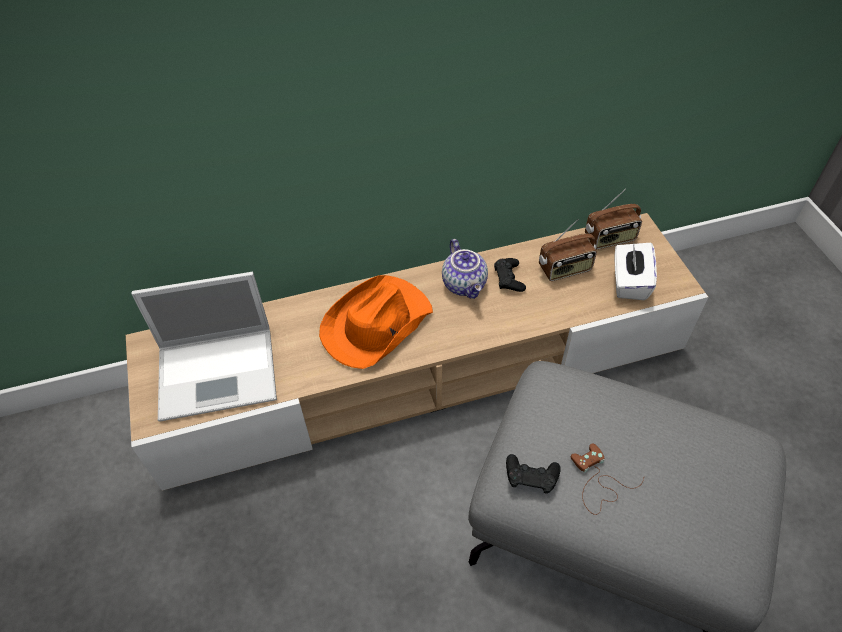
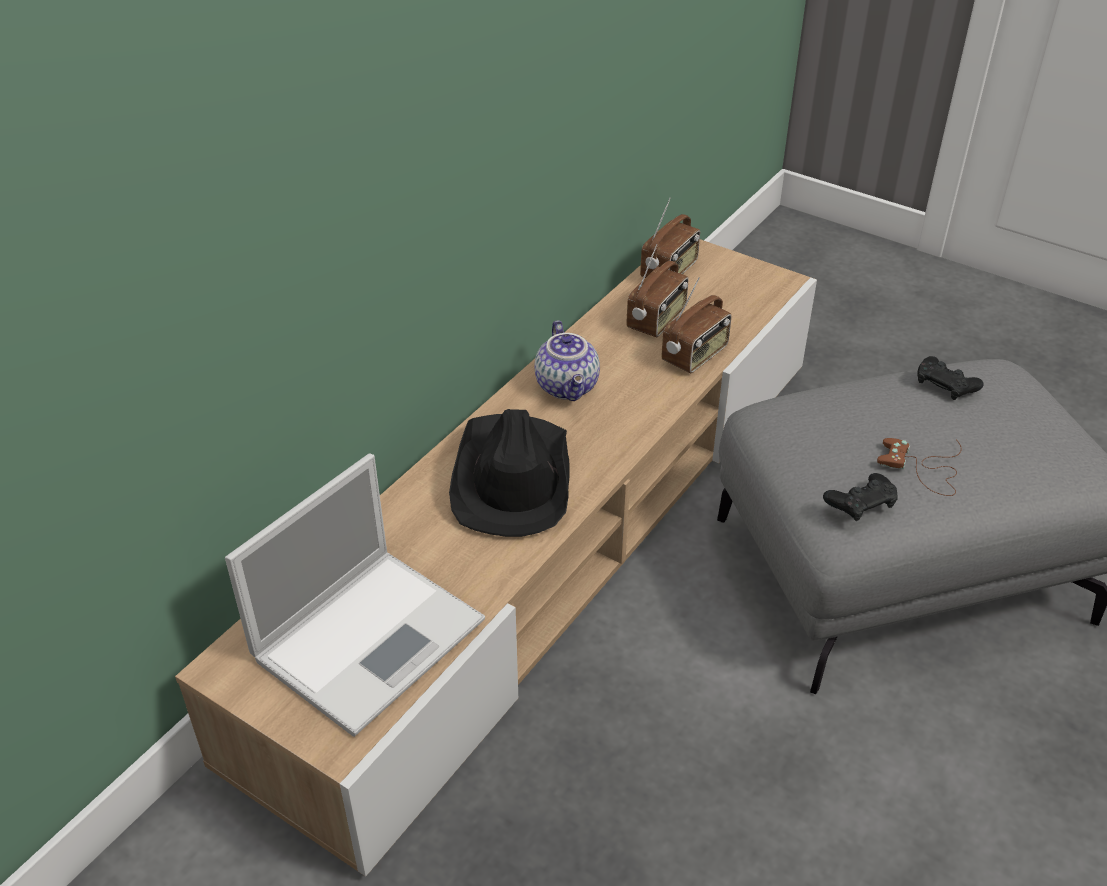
camera: 40 degrees left, 10 degrees down
orange hat [319,275,433,369] -> black hat [449,409,570,537]
teapot [442,239,488,299] -> teapot turned 45 degrees clockwise [534,320,600,401]
black game controller [494,258,526,292] -> black game controller moved to [918,356,984,400]
white tissue box [615,243,657,300] -> none
none -> radio [661,277,732,373]

